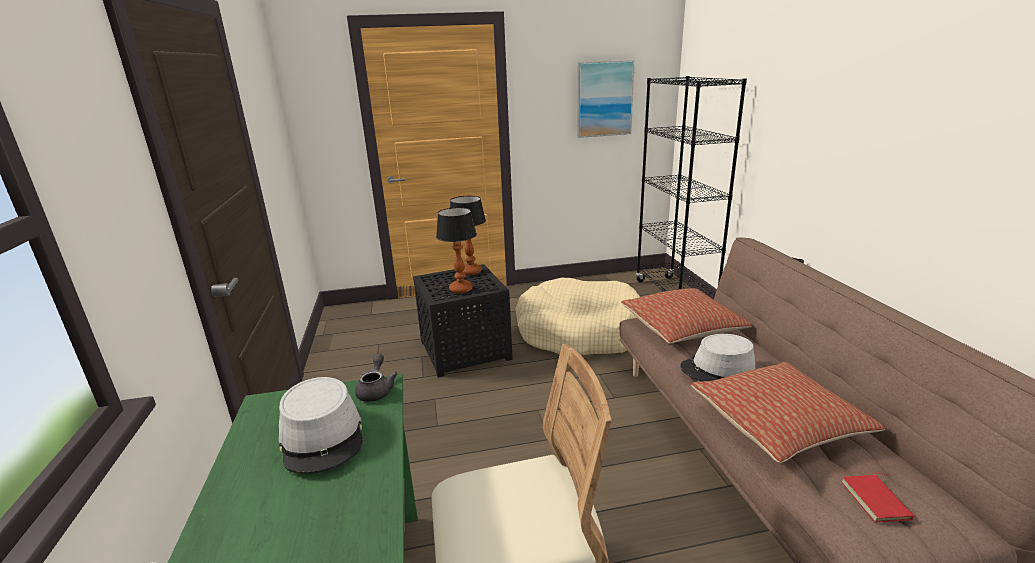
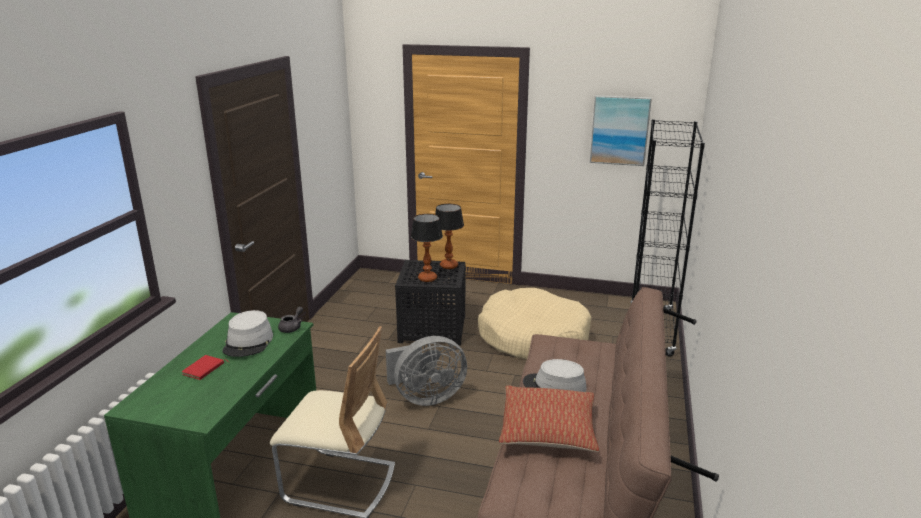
camera: 25 degrees right, 0 degrees up
pillow [621,288,752,343] -> none
red book [841,473,914,522] -> red book moved to [182,355,229,380]
none -> grey fan [386,336,467,406]

